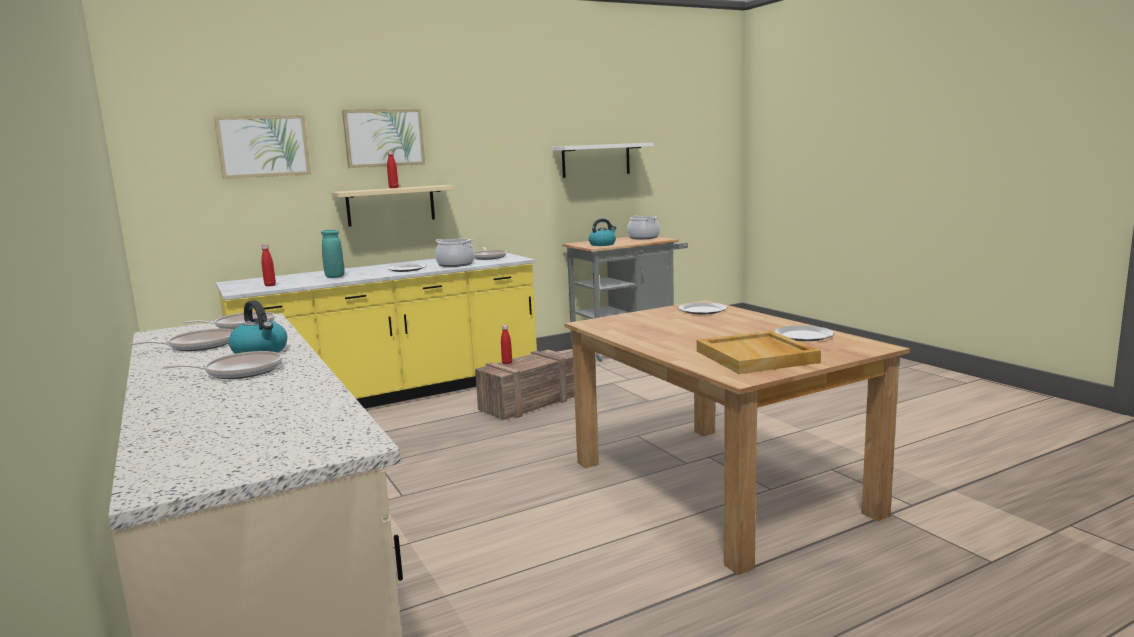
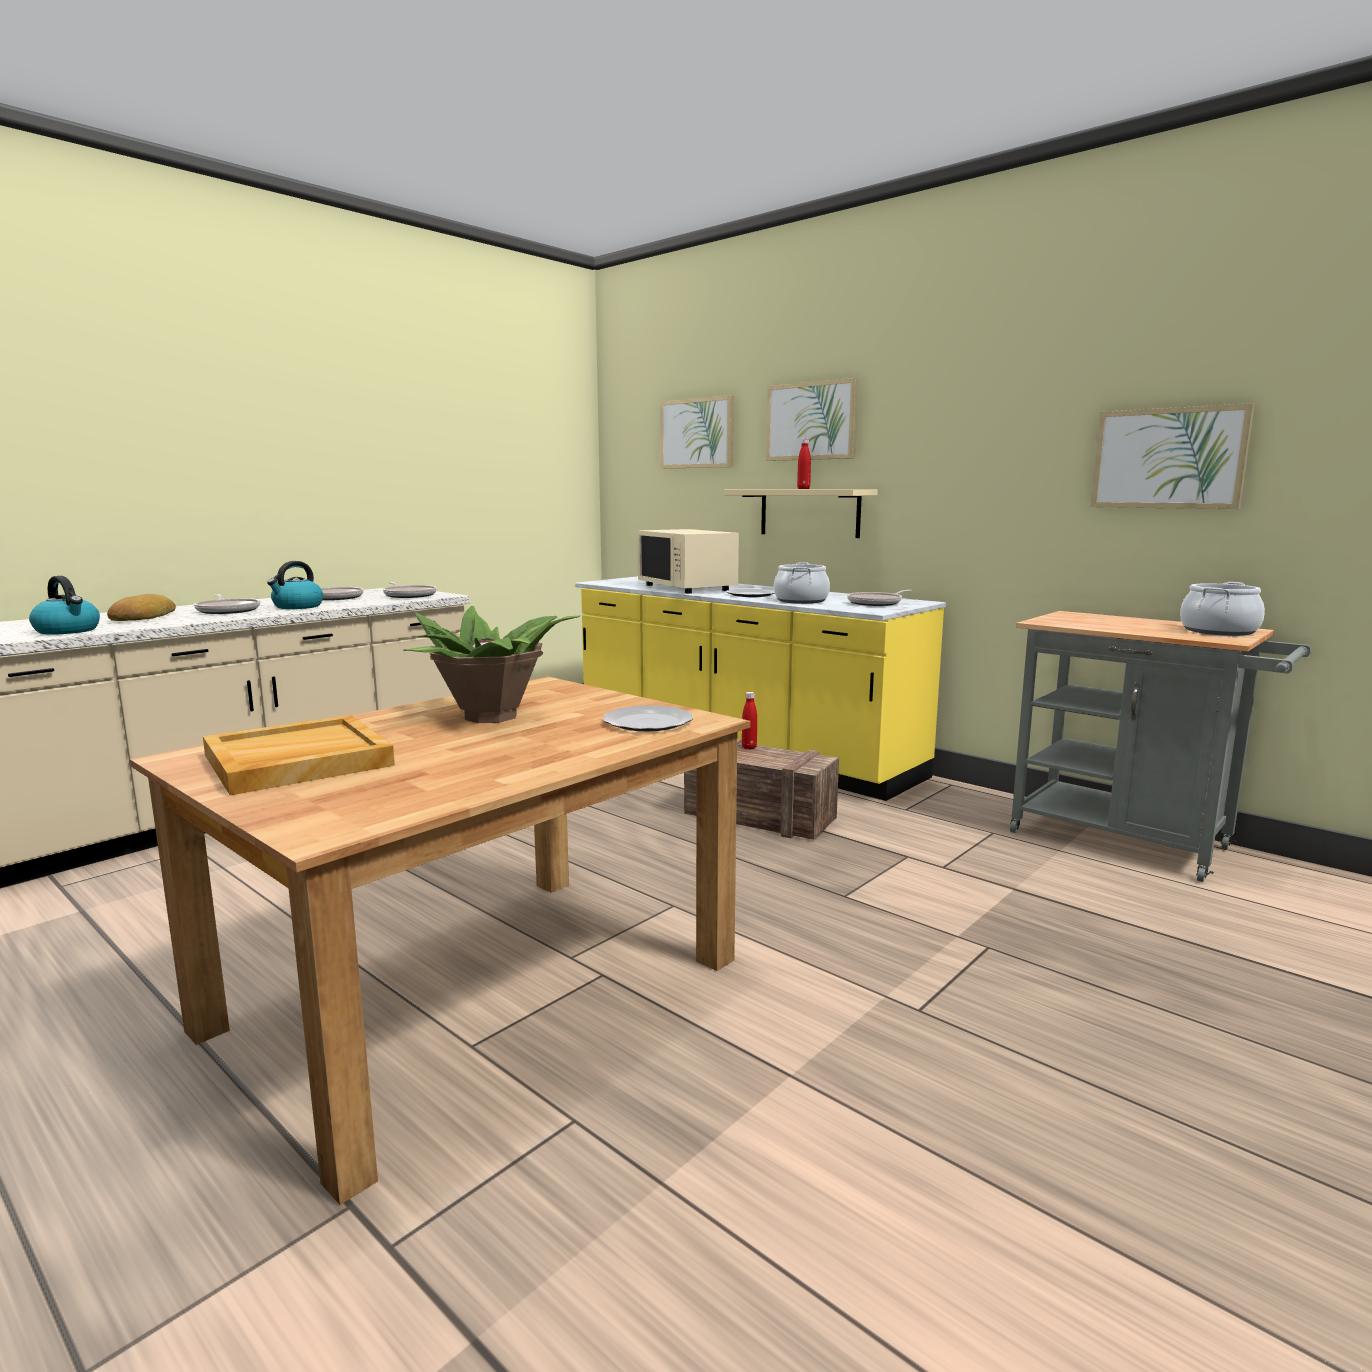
camera: 70 degrees right, 0 degrees up
red bottle [261,244,276,286] -> none
turquoise vase [321,230,345,278] -> beige microwave [637,529,739,593]
white shelf [551,143,653,178] -> picture [1091,403,1255,509]
kettle [589,219,616,246] -> kettle moved to [29,576,100,635]
plate [774,325,834,341] -> none
none -> bread [107,594,176,621]
none -> potted plant [403,606,580,723]

